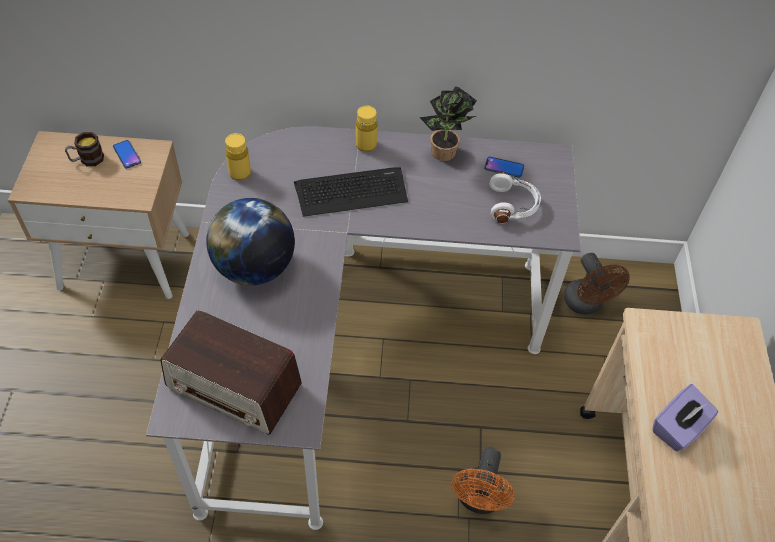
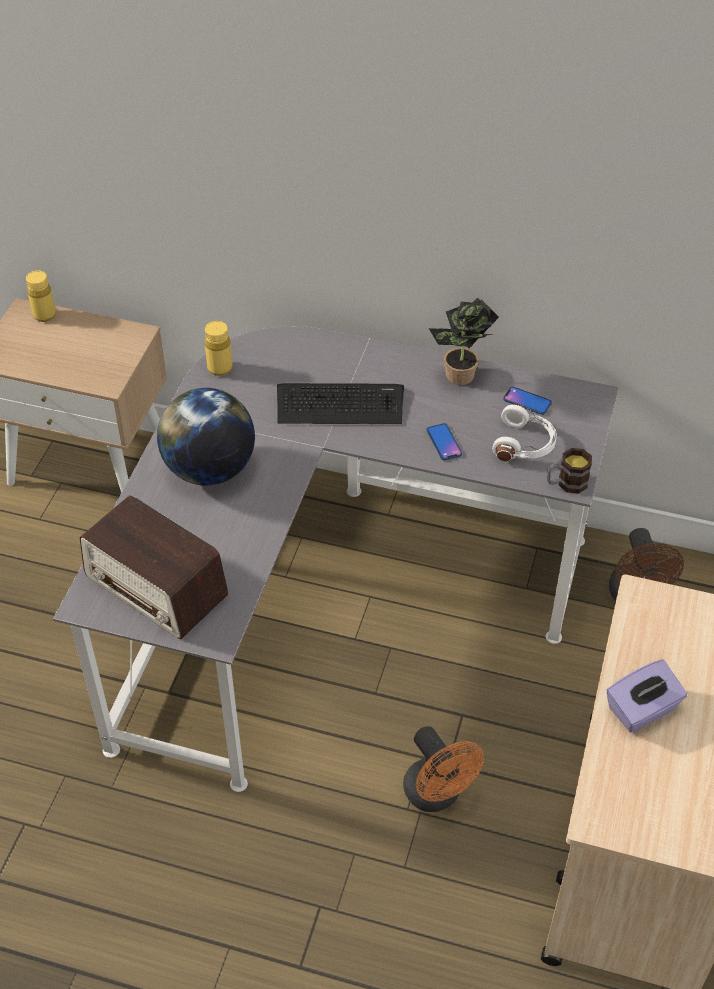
camera: 15 degrees right, 5 degrees down
mug [65,132,104,166] -> mug moved to [547,448,592,494]
phone [113,140,141,168] -> phone moved to [426,423,462,460]
yellow bottle [356,106,378,152] -> yellow bottle moved to [26,270,56,322]
orange fan [451,447,515,514] -> orange fan turned 60 degrees counterclockwise [403,726,484,812]

